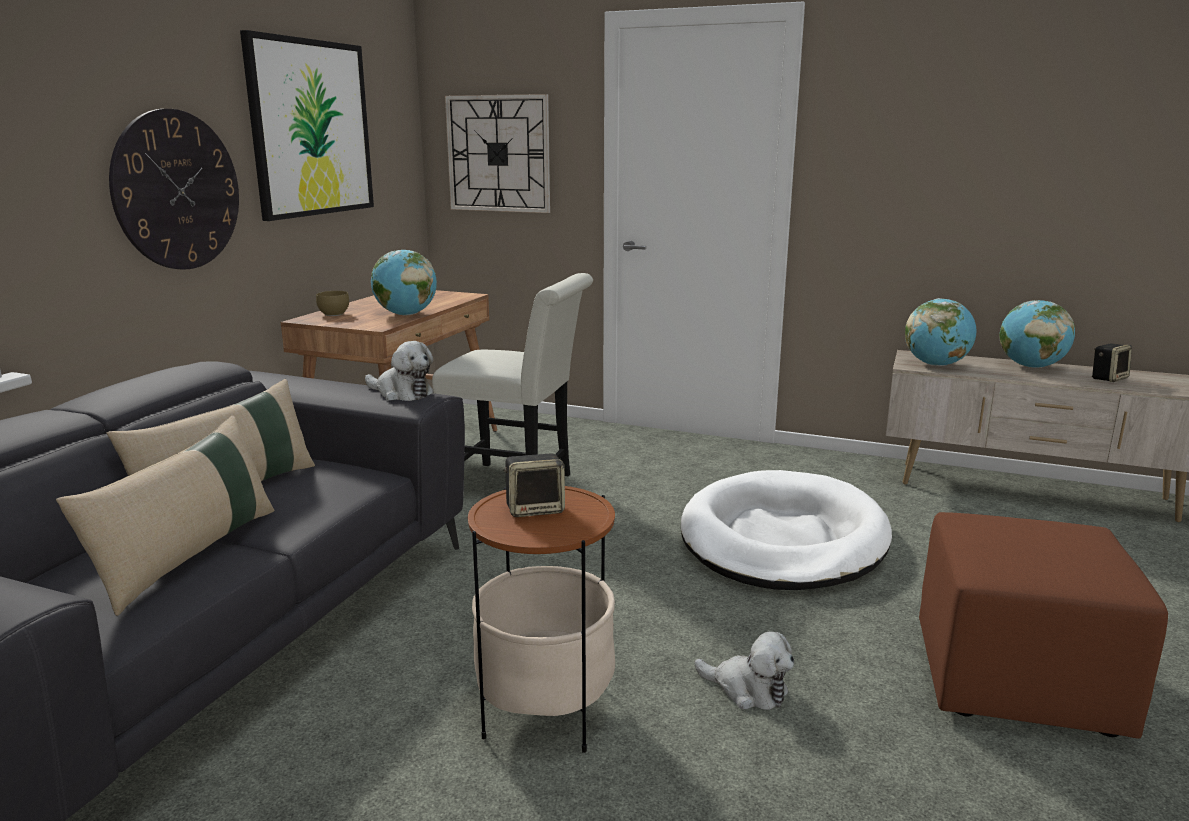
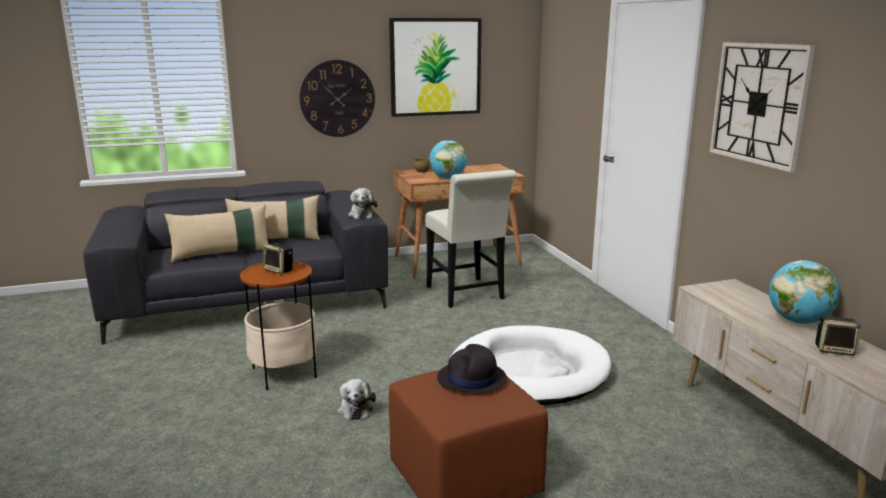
camera: 50 degrees right, 0 degrees up
wall clock [445,94,550,213] -> wall clock moved to [710,42,816,172]
globe [905,298,977,366] -> none
none -> black hat [437,344,507,394]

